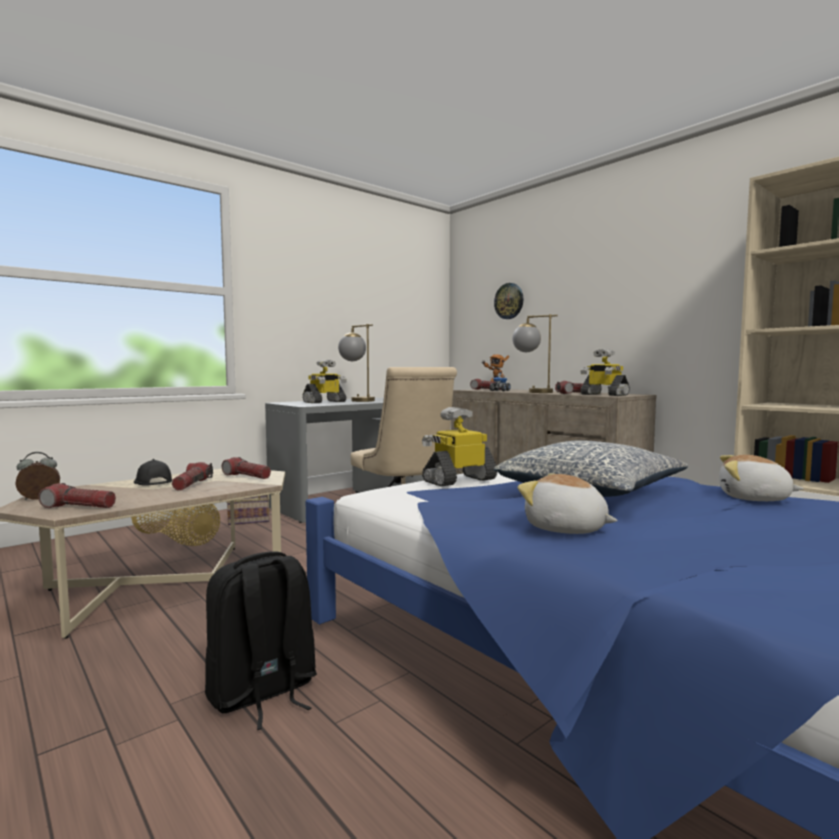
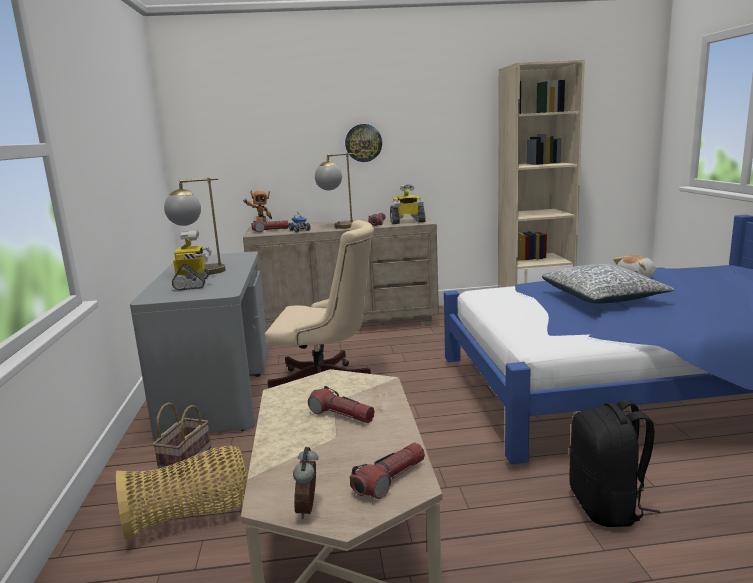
camera: 55 degrees left, 10 degrees up
black cap [134,459,172,486] -> none
flashlight [222,457,271,479] -> none
toy robot [422,407,498,486] -> none
wall clock [494,283,524,319] -> wall clock moved to [345,124,382,162]
plush toy [518,473,618,534] -> none

